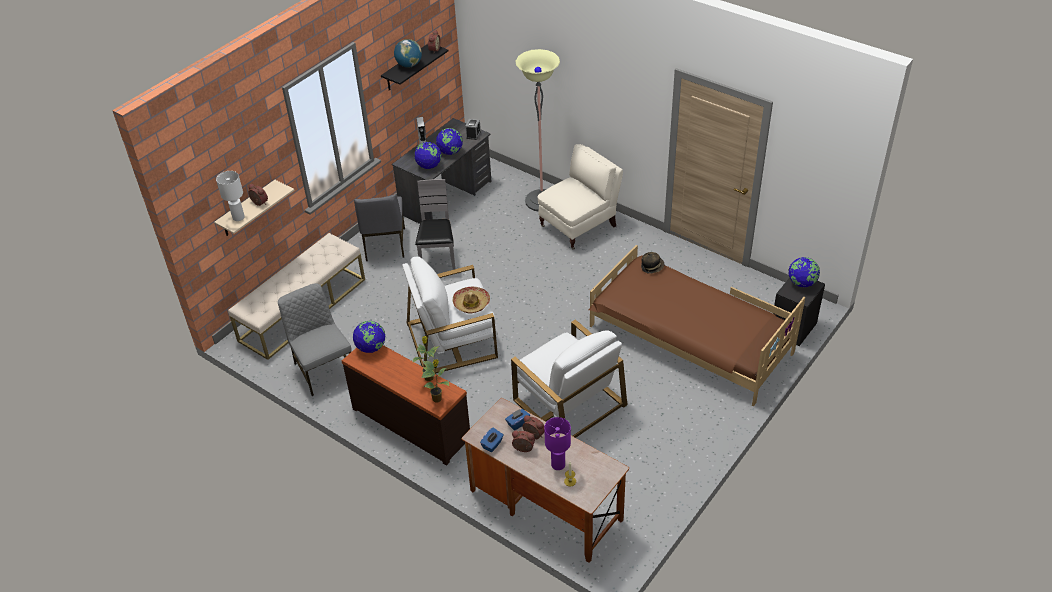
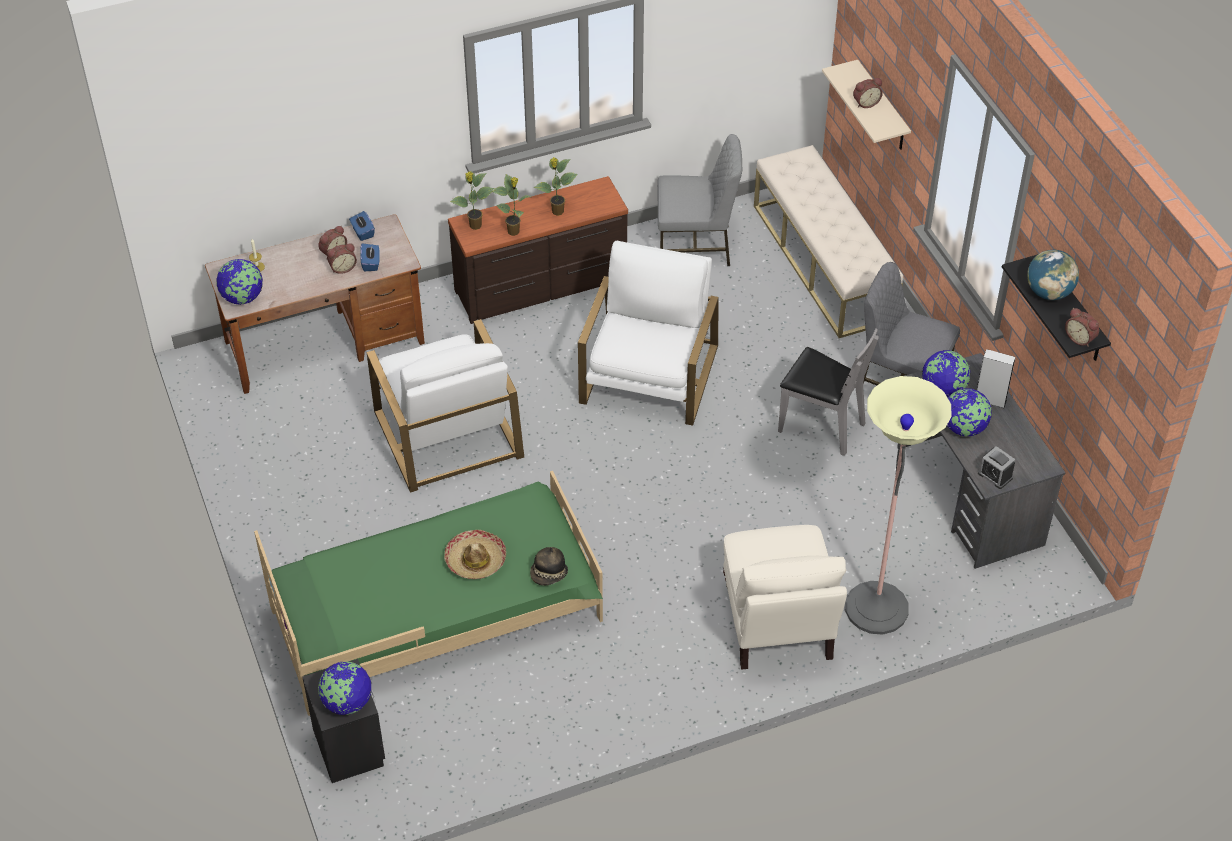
camera: 120 degrees right, 5 degrees up
white table lamp [216,171,245,221] -> none
globe [353,321,385,353] -> globe moved to [216,259,263,305]
hat [452,287,490,314] -> hat moved to [444,530,506,579]
white armchair [511,320,628,438] -> white armchair turned 105 degrees counterclockwise [367,319,524,493]
purple table lamp [544,417,571,470] -> none
brown bed [589,245,805,406] -> green bed [254,471,603,716]
none -> potted plant [534,157,578,216]

